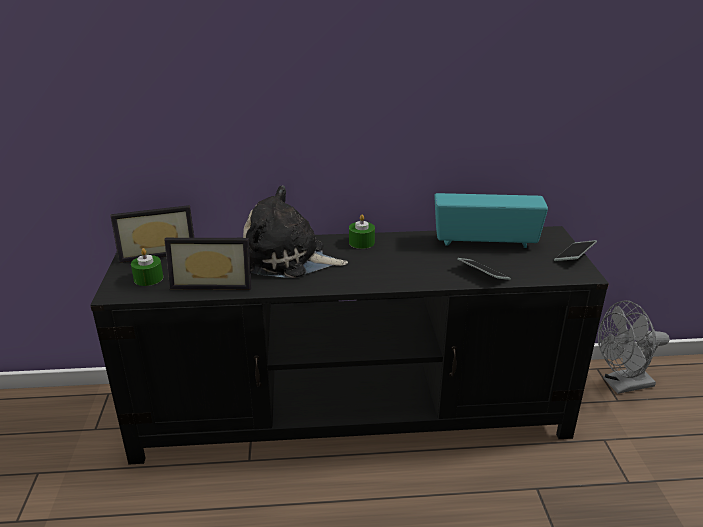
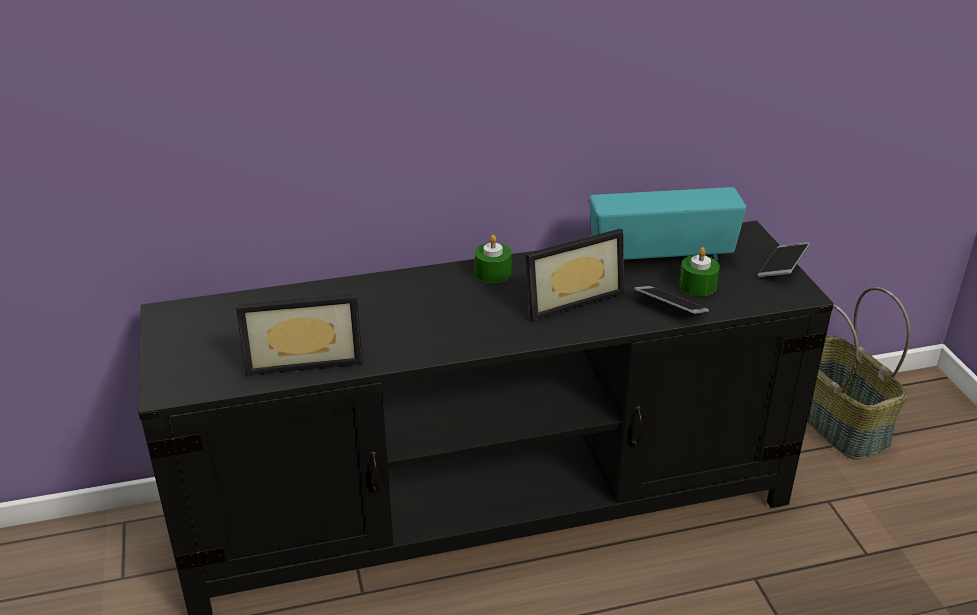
camera: 10 degrees left, 5 degrees up
picture frame [110,205,194,263] -> picture frame moved to [525,229,625,321]
green candle [131,248,163,286] -> green candle moved to [679,247,720,296]
plush toy [243,185,348,278] -> none
grey fan [598,300,670,394] -> basket [807,287,910,459]

